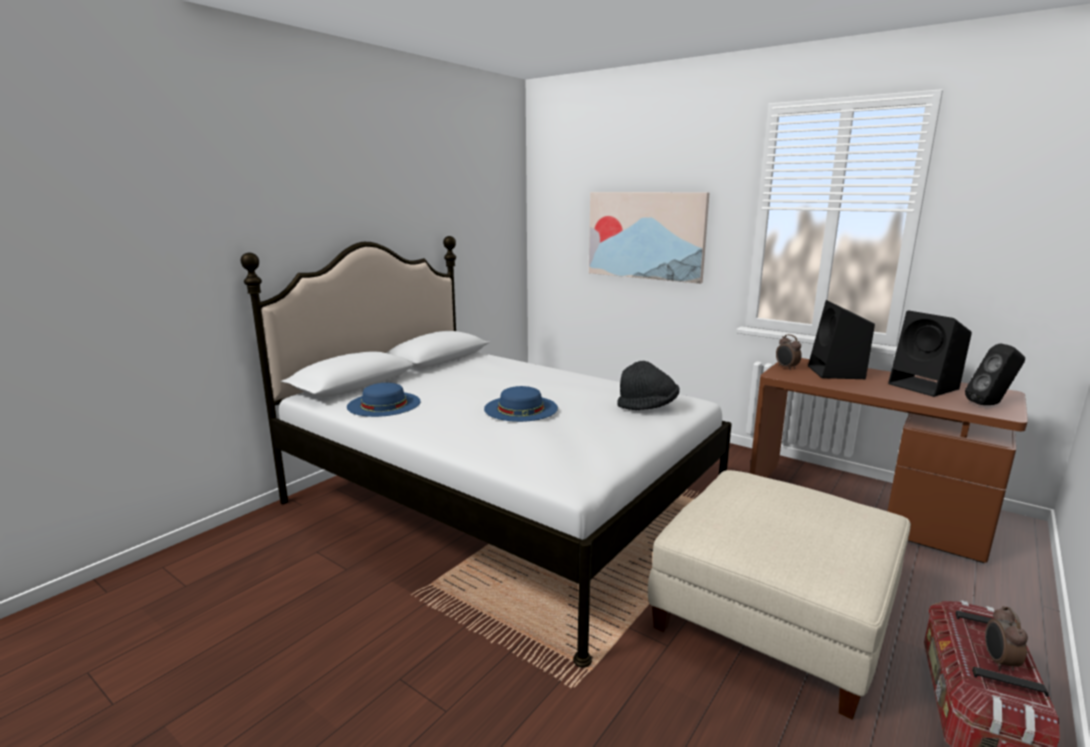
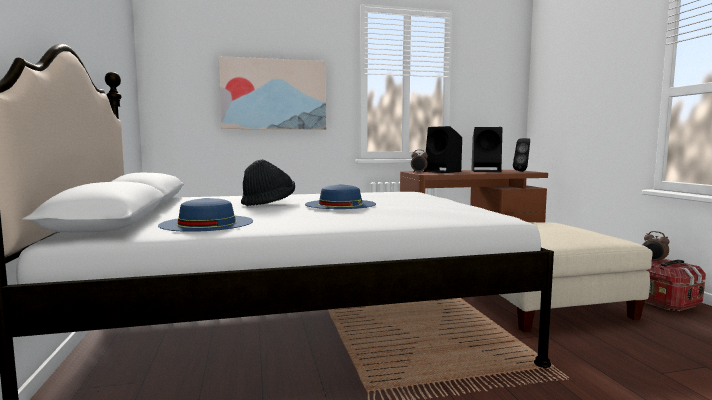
camera: 50 degrees left, 10 degrees down
black hat [617,361,679,410] -> black hat moved to [241,159,295,206]

